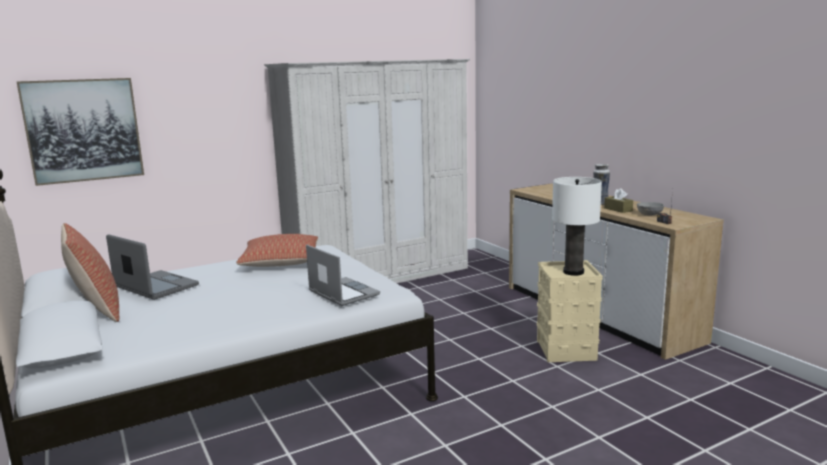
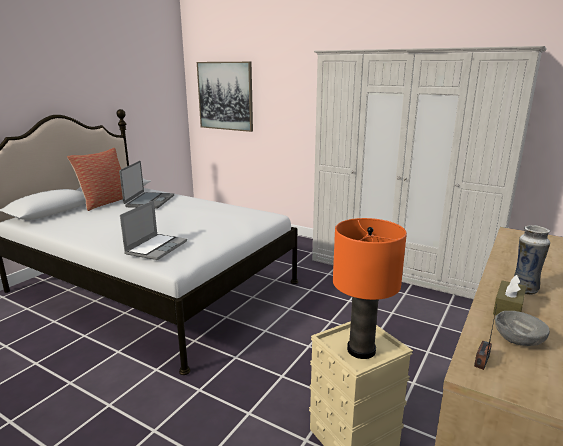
camera: 60 degrees right, 5 degrees up
pillow [236,234,318,267] -> none
white table lamp [552,177,602,276] -> orange table lamp [333,218,407,359]

